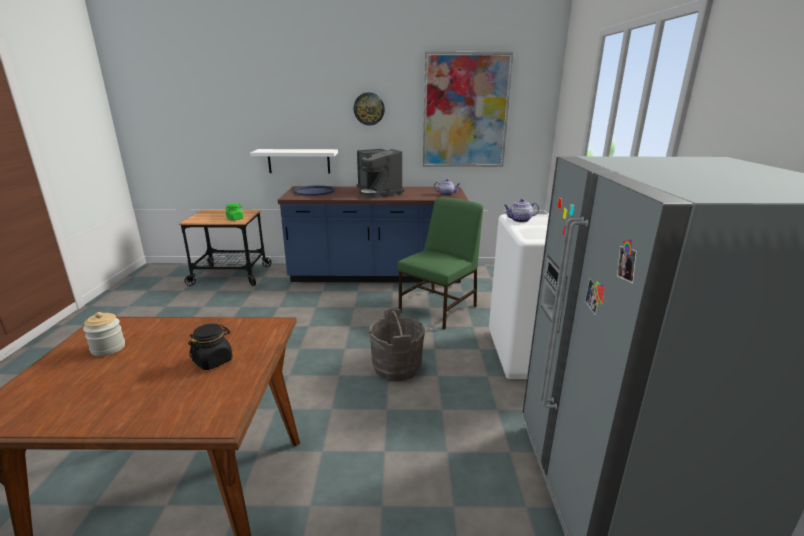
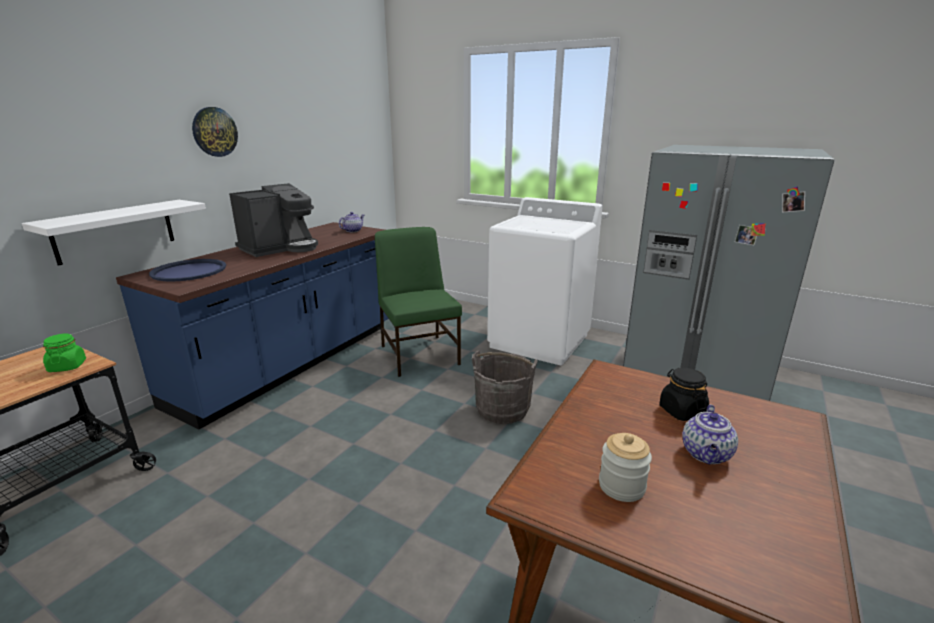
camera: 60 degrees left, 0 degrees up
coffee machine [356,149,404,198] -> coffee machine turned 45 degrees counterclockwise [229,183,318,257]
picture [423,52,513,167] -> none
teapot [504,199,539,223] -> teapot moved to [682,404,738,464]

